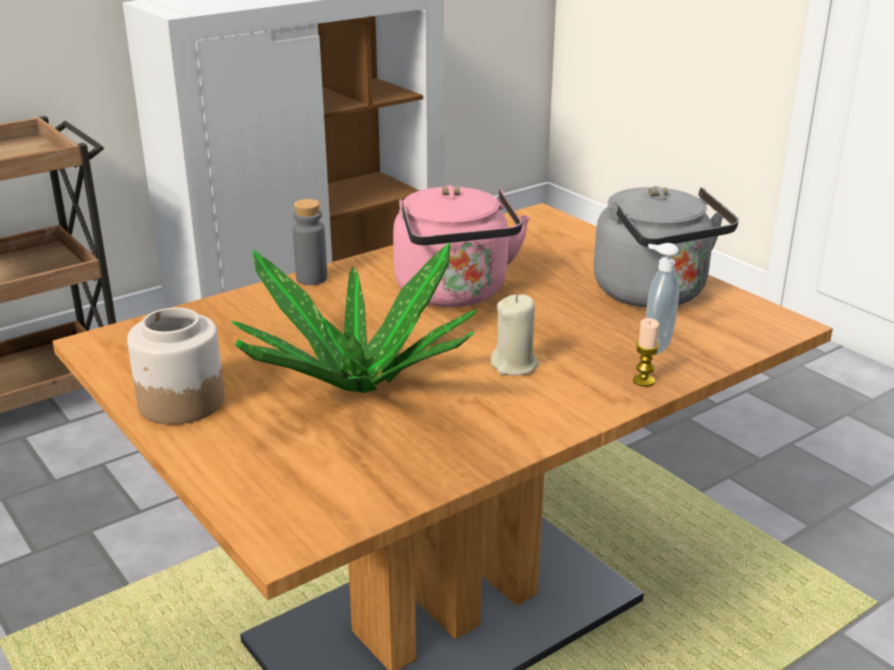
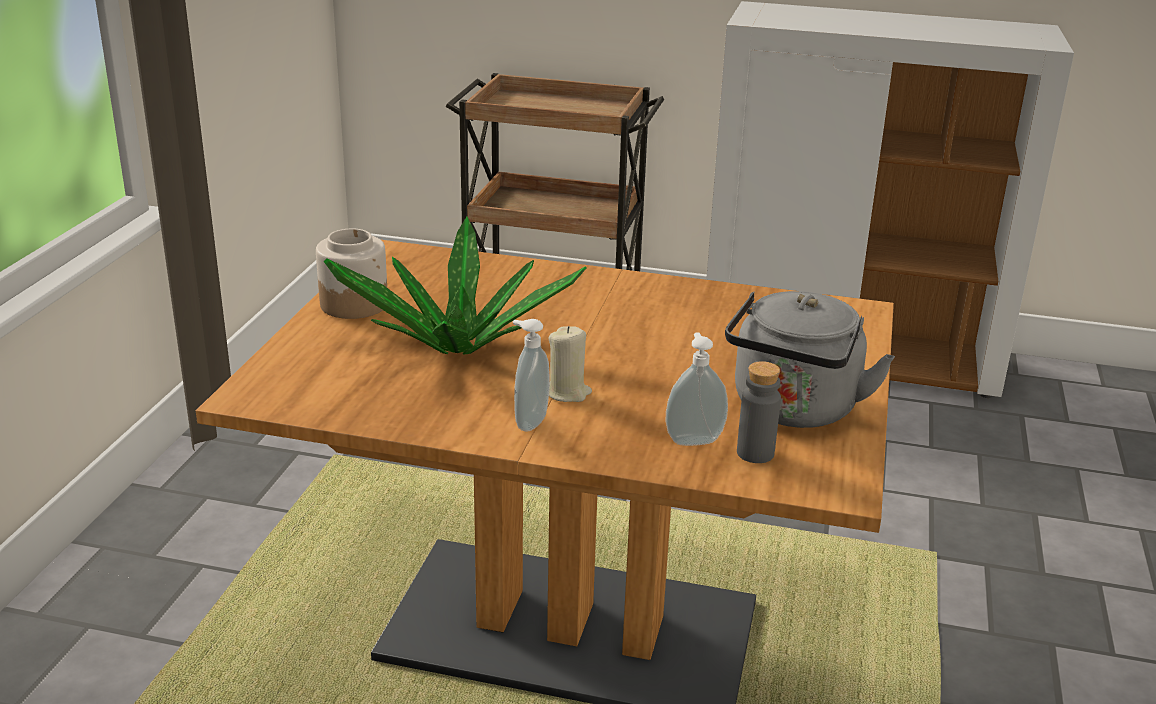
camera: 50 degrees right, 0 degrees up
grey bottle [292,199,327,285] -> grey bottle moved to [737,361,781,463]
pink kettle [393,185,530,307] -> none
candle [633,318,659,387] -> none
none -> soap dispenser [513,319,550,431]

